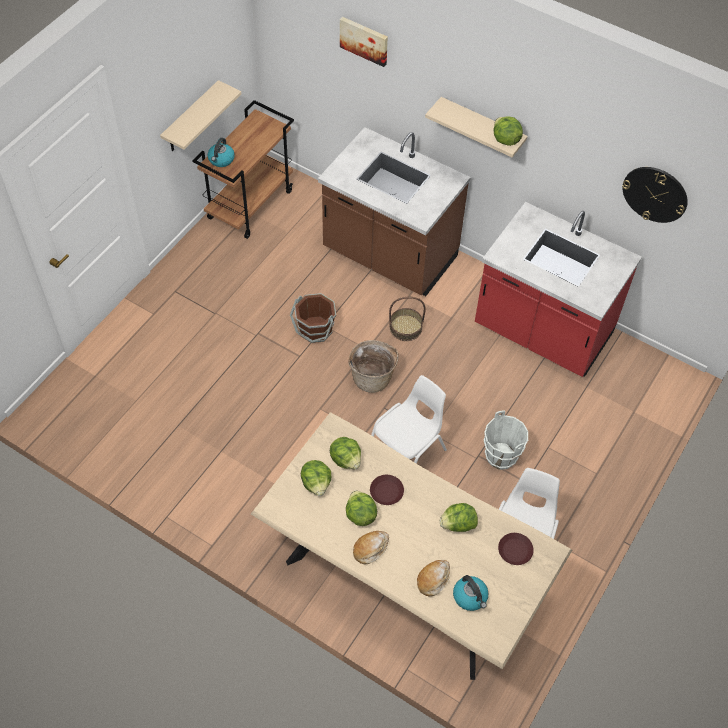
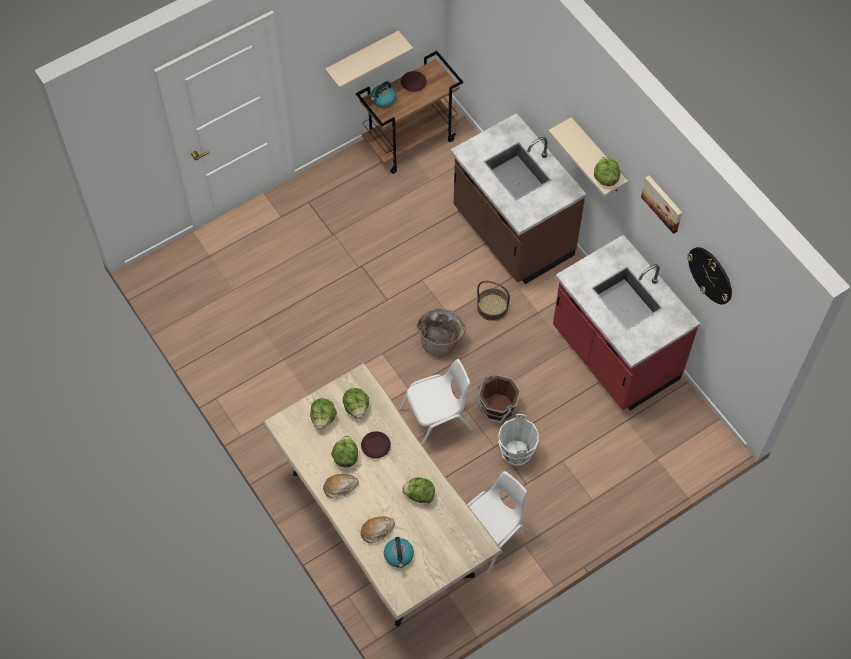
camera: 25 degrees right, 5 degrees up
brown bucket [290,293,336,343] -> brown bucket moved to [477,374,521,423]
picture [340,17,388,67] -> picture moved to [641,176,682,234]
brown plate [498,533,534,565] -> brown plate moved to [401,71,427,92]

